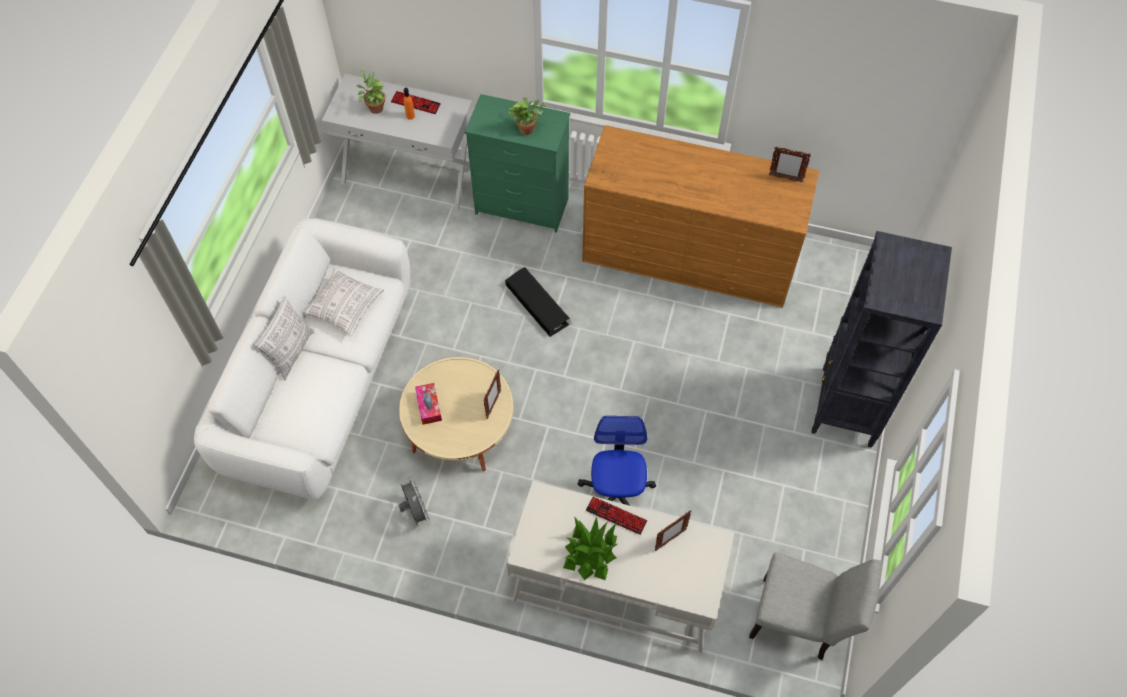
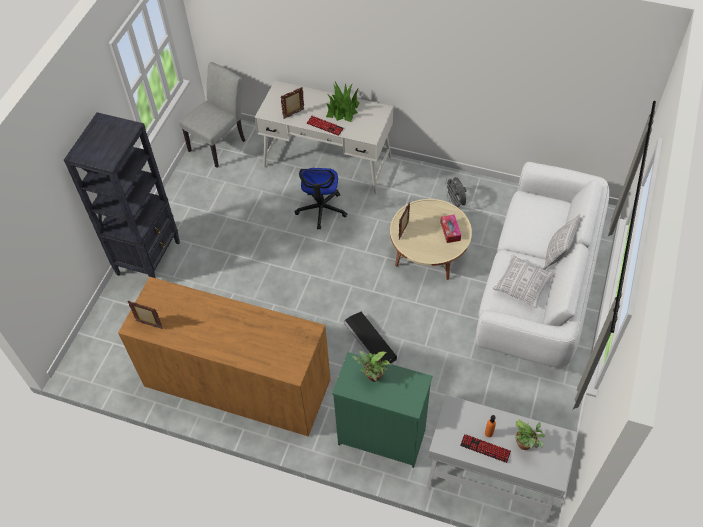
camera: 175 degrees left, 5 degrees down
grey chair [749,553,882,660] -> grey chair turned 105 degrees clockwise [179,62,246,168]

